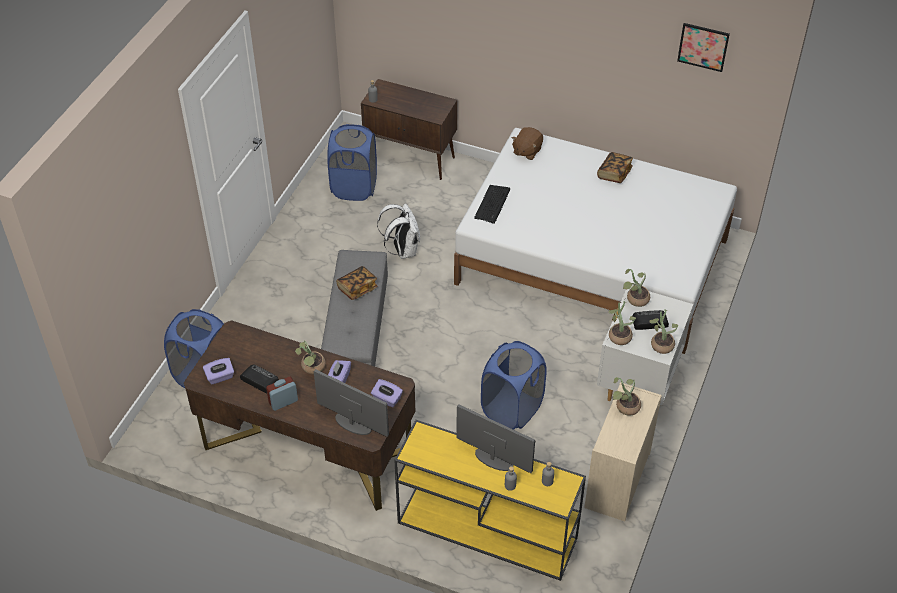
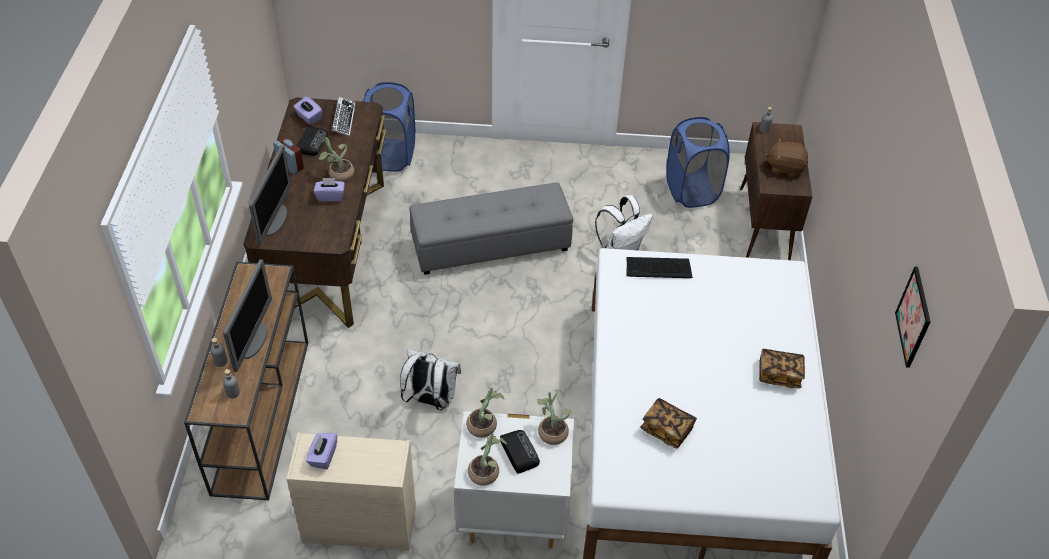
camera: 70 degrees right, 0 degrees up
book [336,266,378,300] -> book moved to [640,398,697,449]
purple tissue box [371,379,403,407] -> purple tissue box moved to [306,433,337,470]
yellow console table [394,420,586,581] -> brown console table [184,262,308,500]
blue laundry basket [481,341,547,430] -> white backpack [400,349,461,410]
brown plush toy [512,127,543,160] -> brown plush toy moved to [765,138,808,177]
potted plant [613,377,641,416] -> none
none -> keyboard [332,97,356,136]

